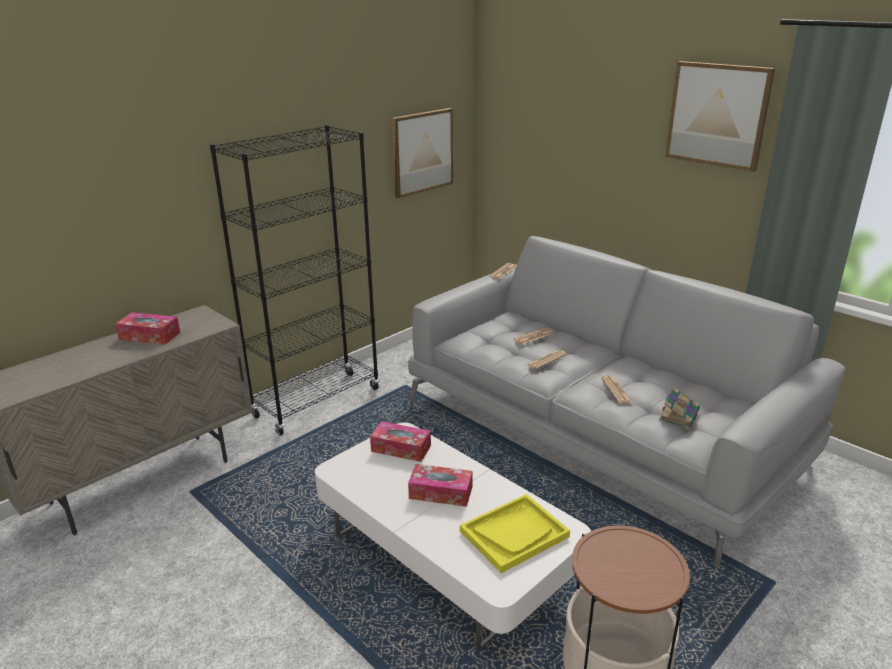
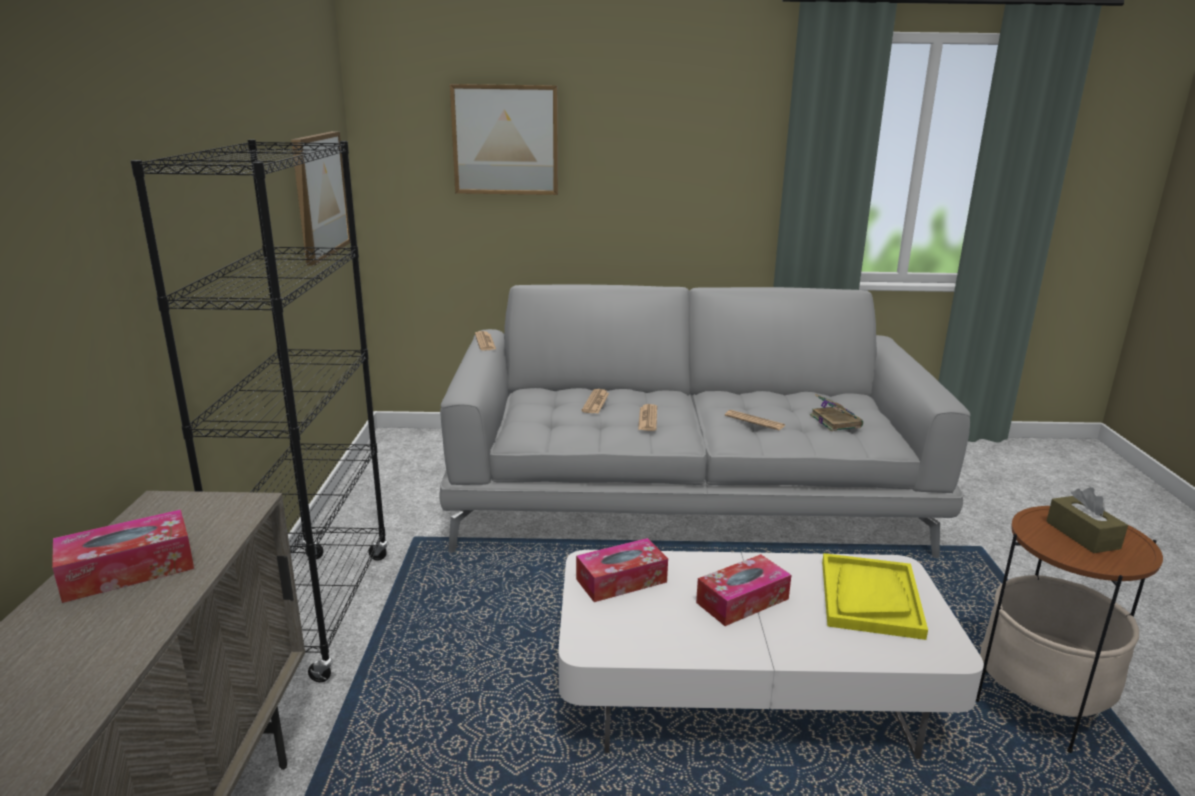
camera: 45 degrees left, 5 degrees down
picture [665,61,775,172] -> picture moved to [450,84,558,195]
none -> brown tissue box [1046,487,1128,553]

